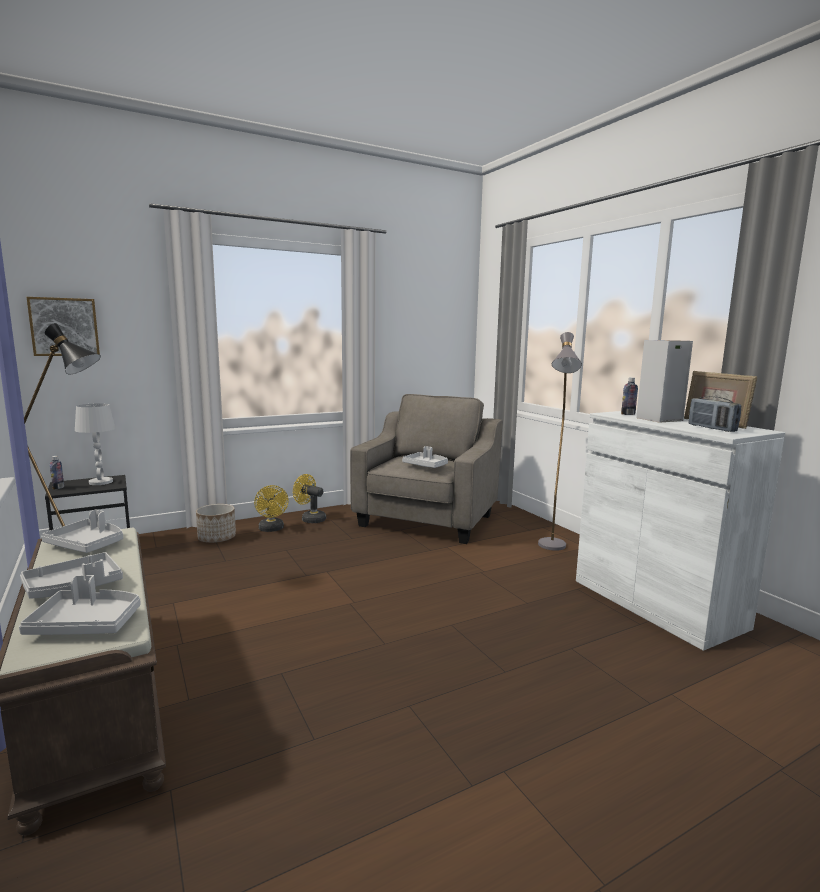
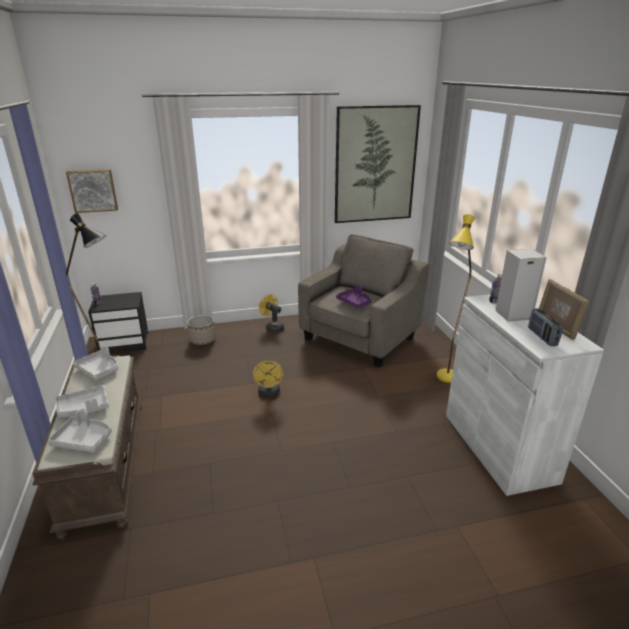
camera: 15 degrees right, 15 degrees up
white table lamp [75,403,115,485] -> none
yellow fan [254,485,289,532] -> yellow fan moved to [253,360,283,398]
grey tray [402,446,448,468] -> purple tray [336,285,371,308]
grey floor lamp [538,332,582,551] -> yellow floor lamp [437,214,475,383]
none -> picture [335,105,421,223]

